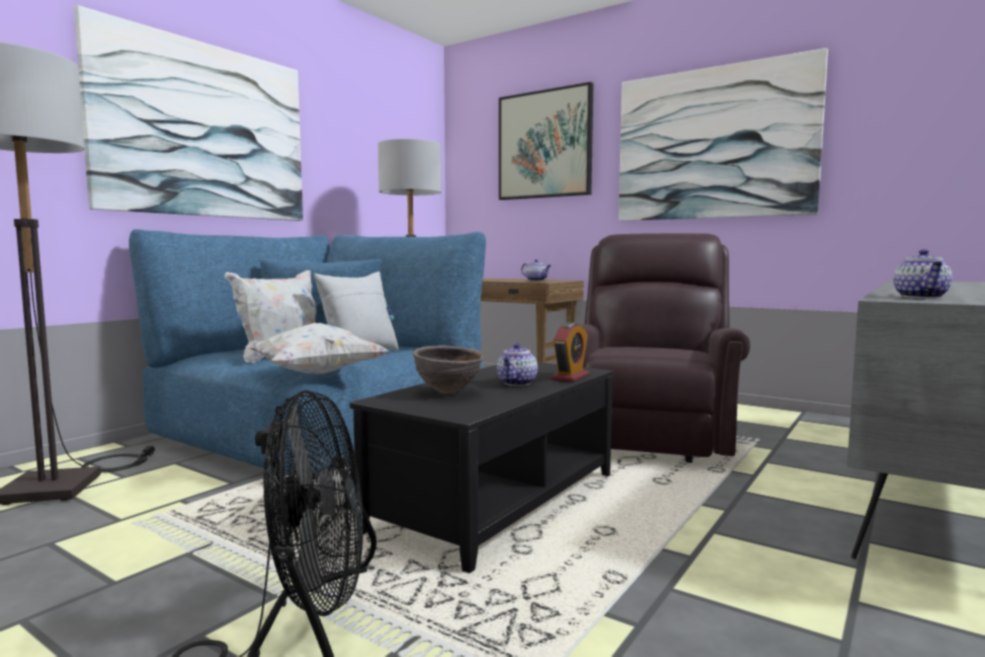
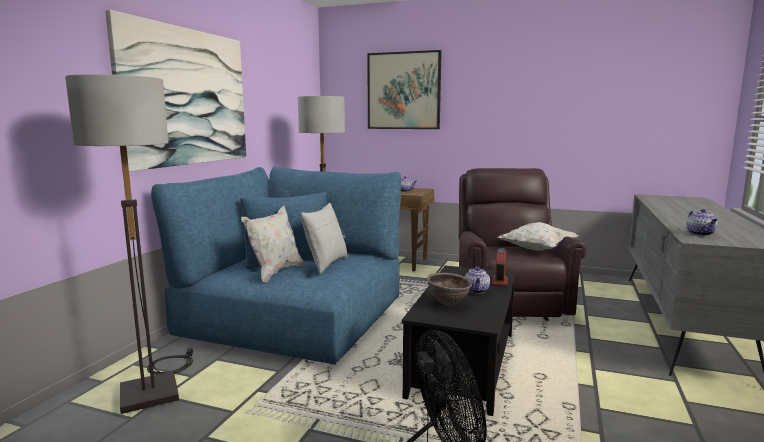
camera: 15 degrees left, 5 degrees up
white pillow [248,323,388,374] -> white pillow moved to [498,222,578,251]
picture [619,48,828,221] -> none

